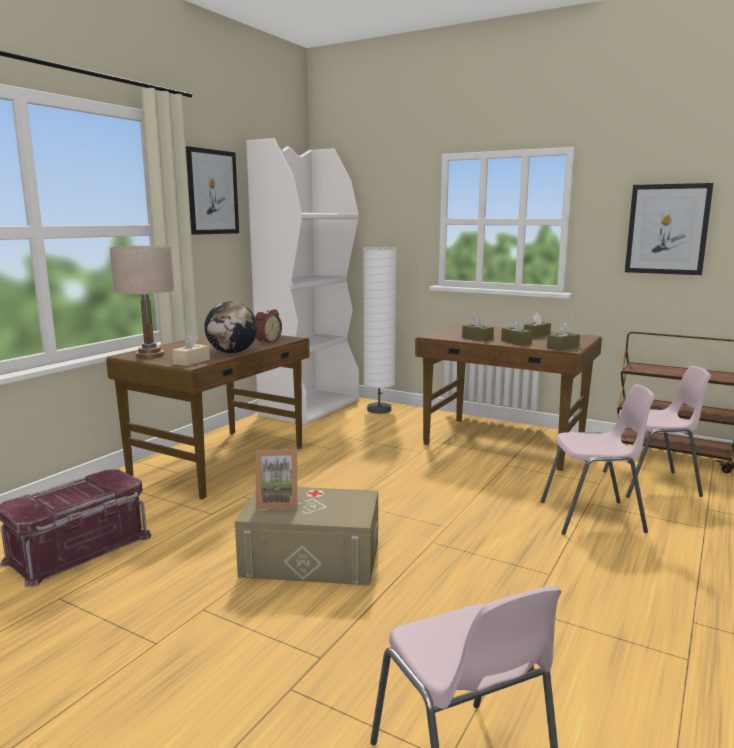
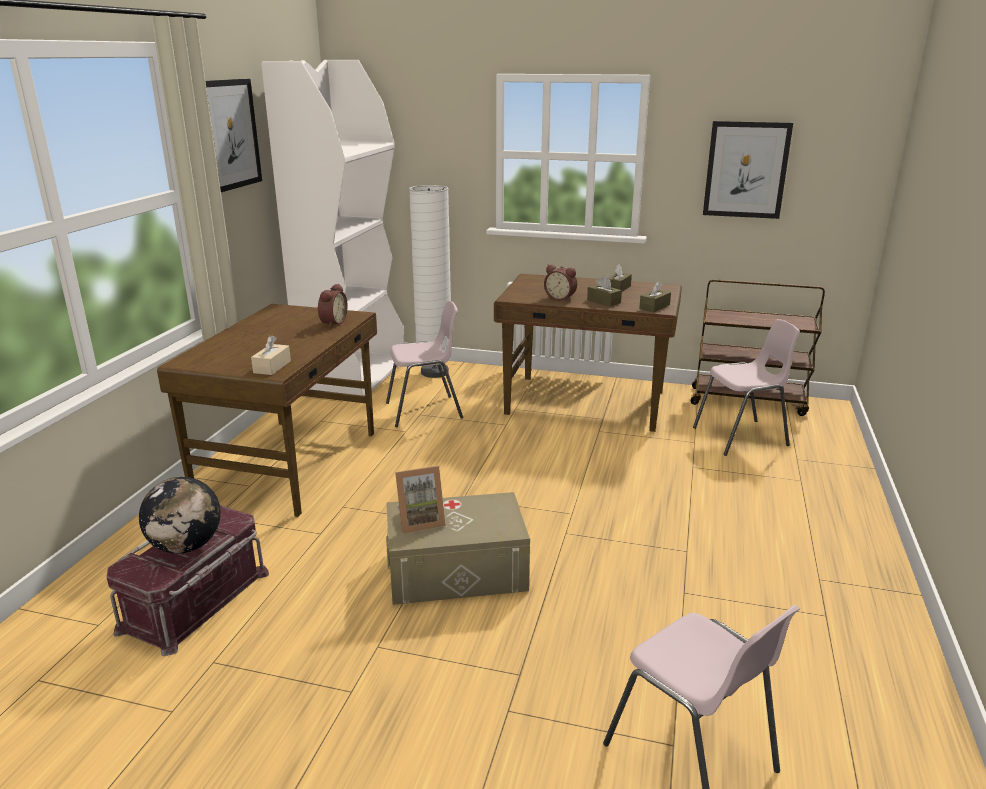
camera: 15 degrees left, 10 degrees up
beige table lamp [110,246,175,359] -> none
globe [204,301,258,353] -> globe moved to [139,477,221,554]
brown tissue box [462,315,494,341] -> alarm clock [544,264,577,301]
pink chair [541,384,655,535] -> pink chair moved to [386,300,463,427]

